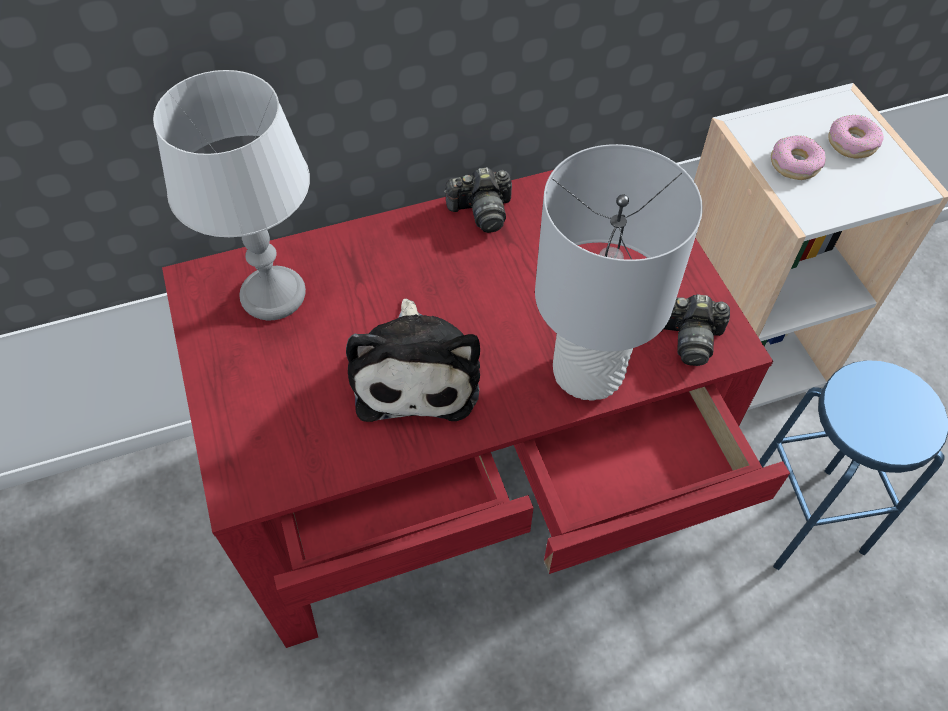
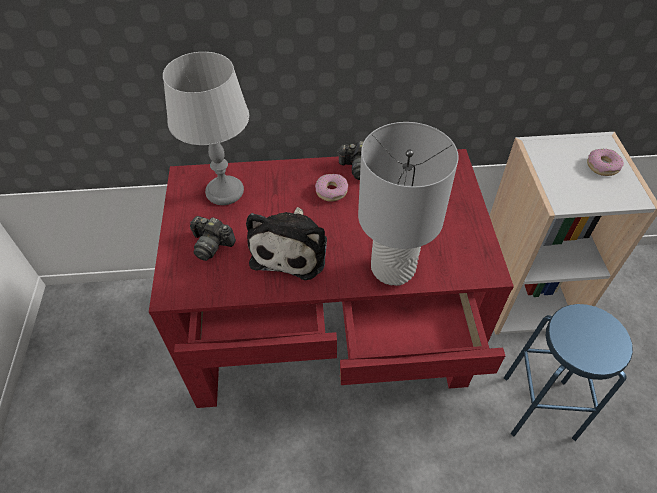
camera: 15 degrees right, 5 degrees down
camera [661,294,730,366] -> camera moved to [190,216,236,261]
donut [771,135,826,180] -> donut moved to [315,174,348,201]

